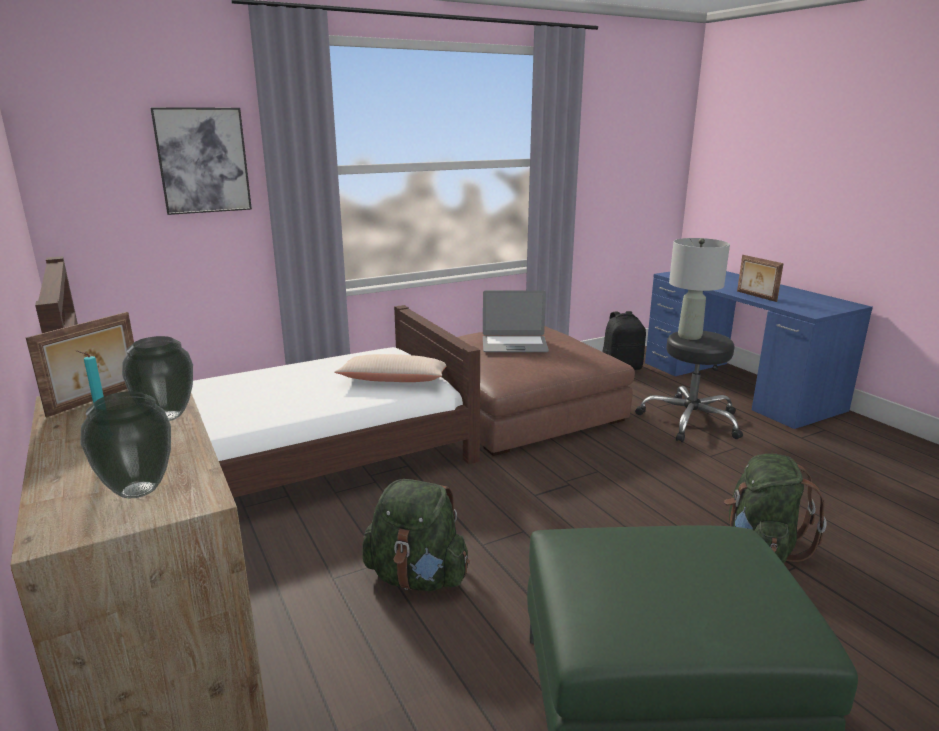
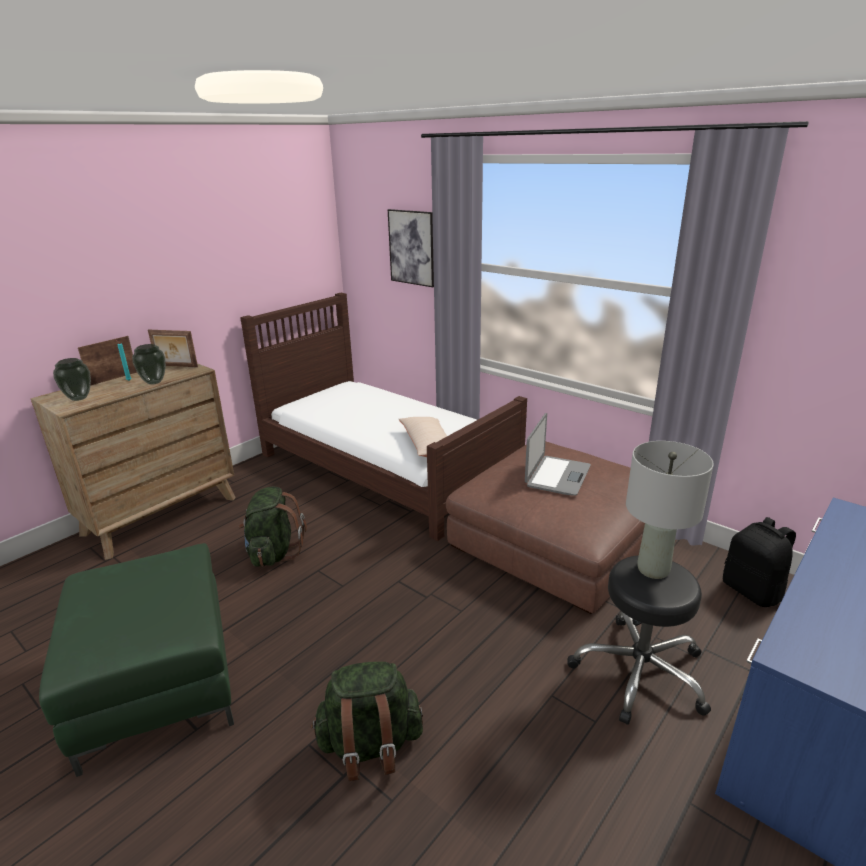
camera: 70 degrees right, 5 degrees up
laptop [483,290,549,352] -> laptop turned 135 degrees counterclockwise [525,413,591,496]
picture frame [737,255,784,302] -> picture frame moved to [78,336,137,386]

